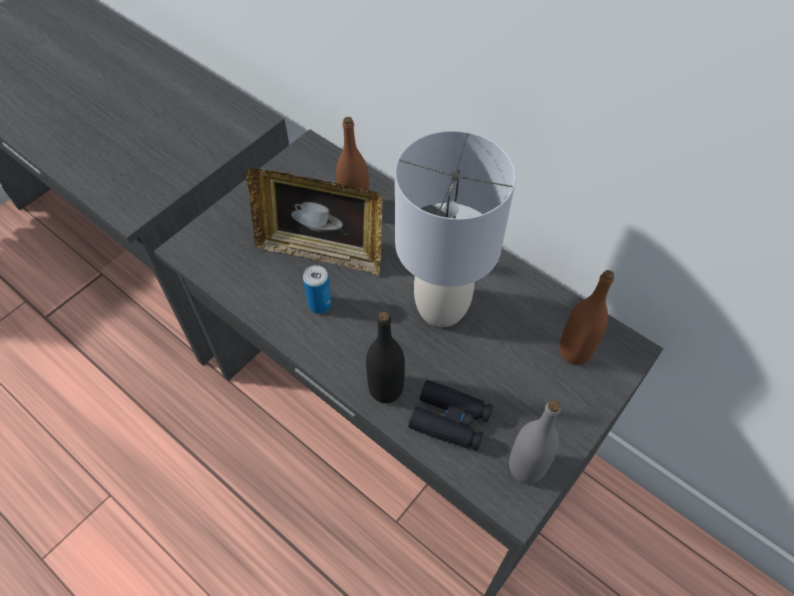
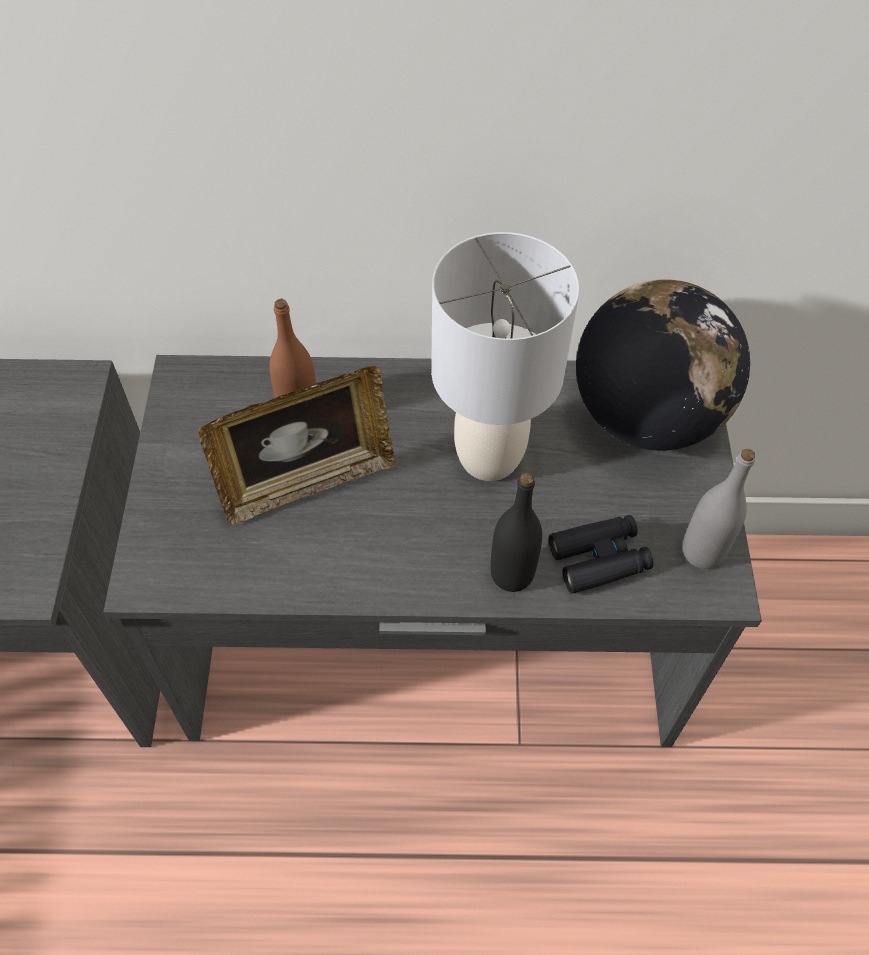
camera: 40 degrees left, 0 degrees up
can [303,265,332,314] -> none
brown bottle [559,270,614,365] -> globe [576,279,750,451]

